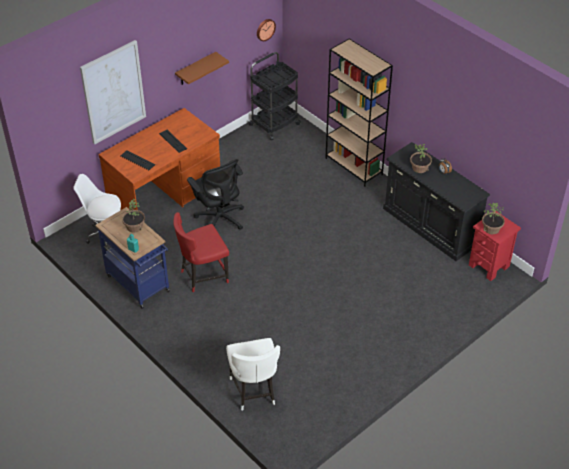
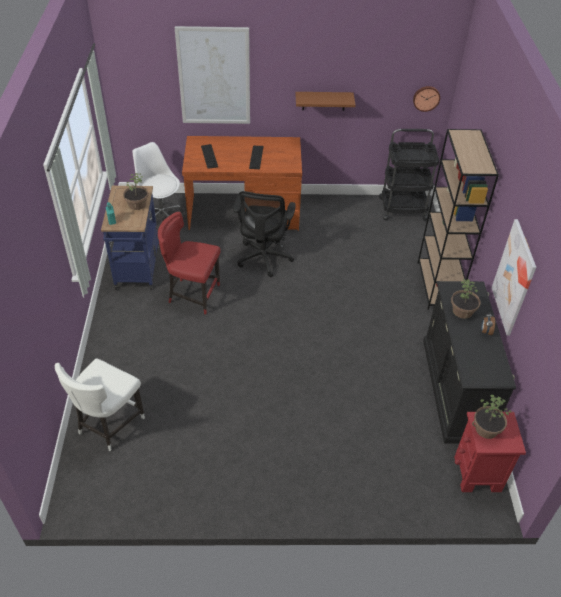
camera: 40 degrees right, 0 degrees up
none -> picture [492,219,536,336]

